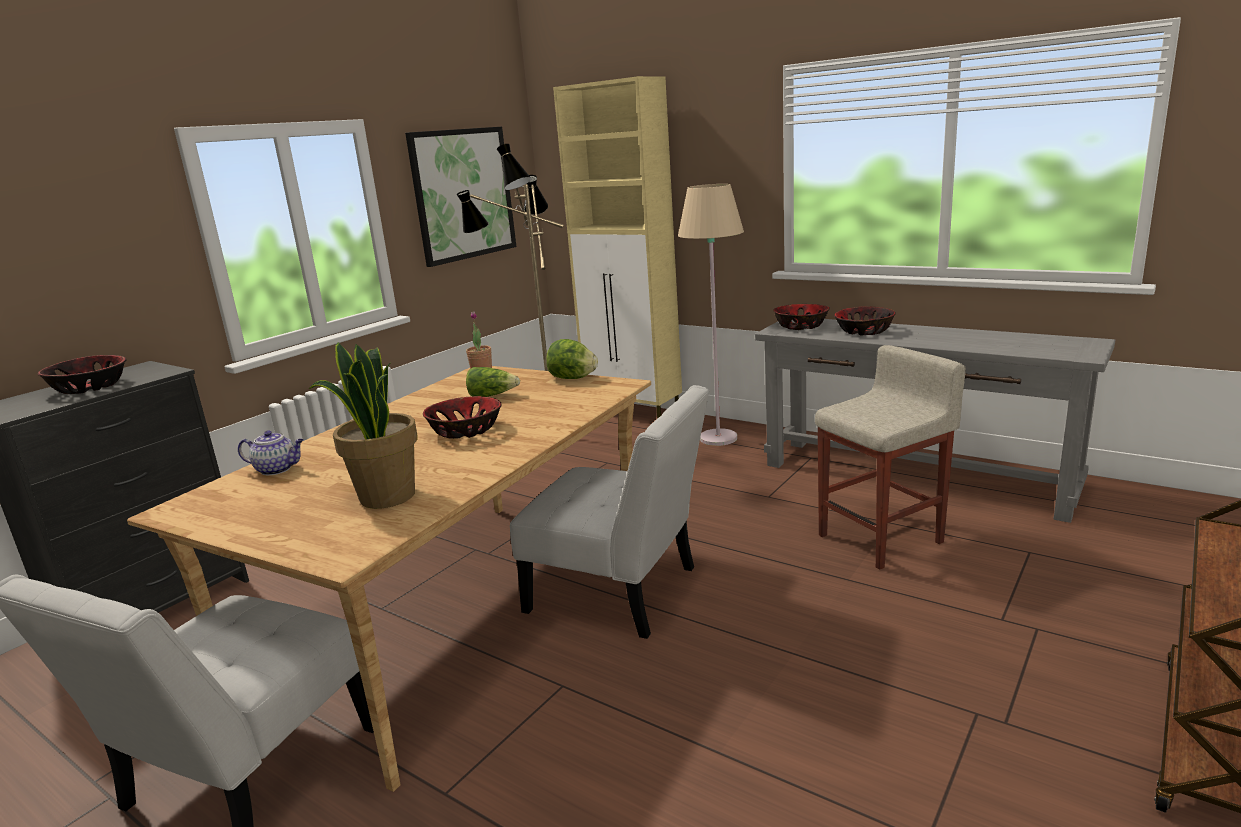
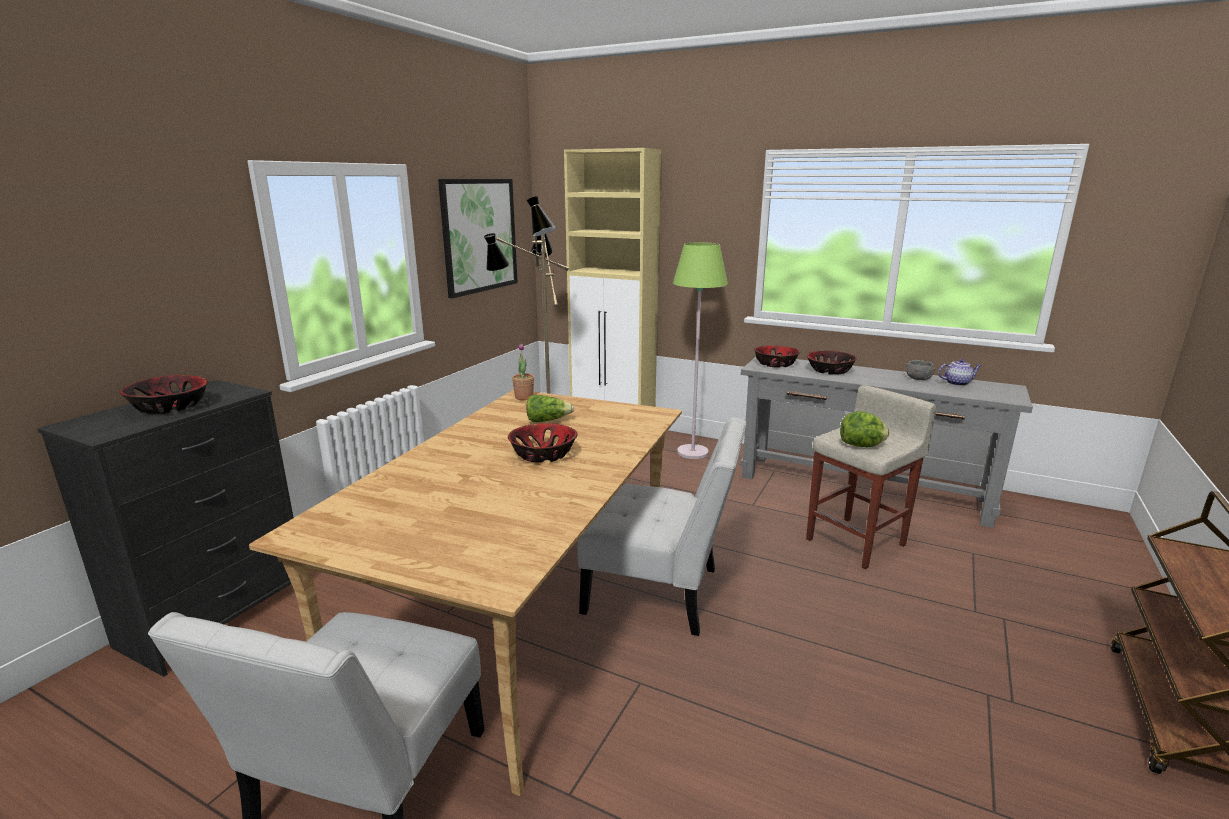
camera: 10 degrees left, 0 degrees up
teapot [238,430,304,475] -> teapot moved to [938,359,981,386]
potted plant [309,342,418,509] -> none
lettuce [546,339,598,379] -> lettuce moved to [840,411,889,447]
beige floor lamp [678,184,744,446] -> green floor lamp [673,242,728,459]
none -> grey bowl [906,360,935,380]

